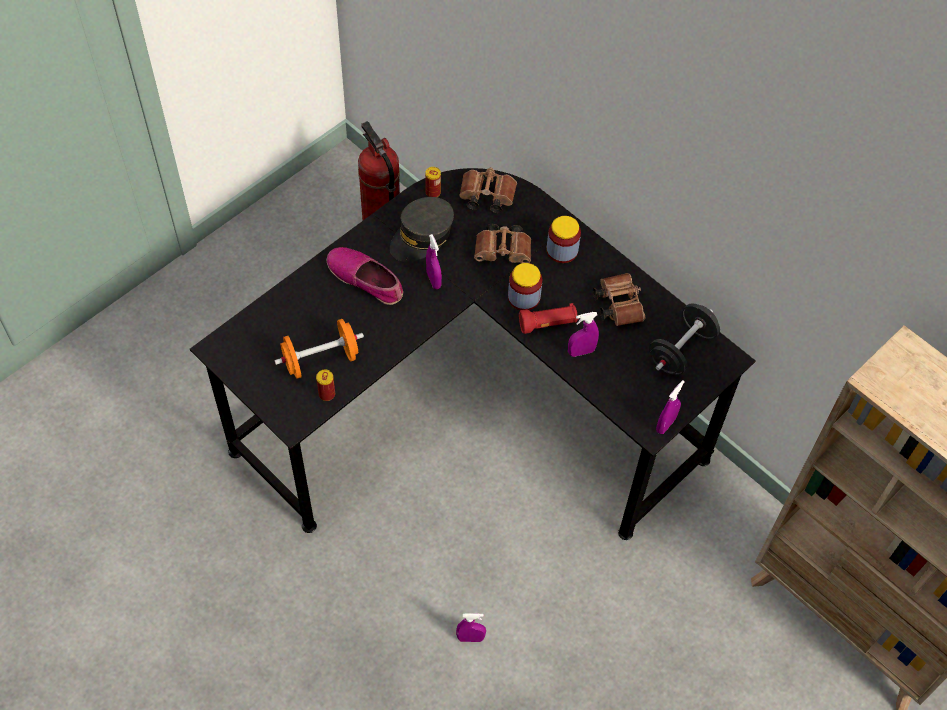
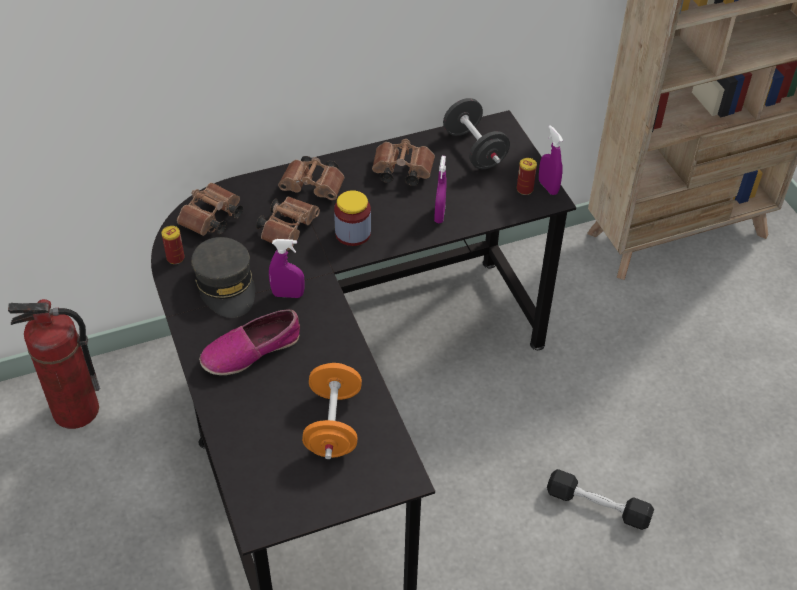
camera: 65 degrees left, 10 degrees down
can [316,369,335,401] -> can moved to [517,158,537,195]
purple spray bottle [456,613,486,642] -> black dumbbell [547,469,654,530]
red flashlight [519,303,578,334] -> none
jar [546,216,581,263] -> brown binoculars [278,156,345,200]

